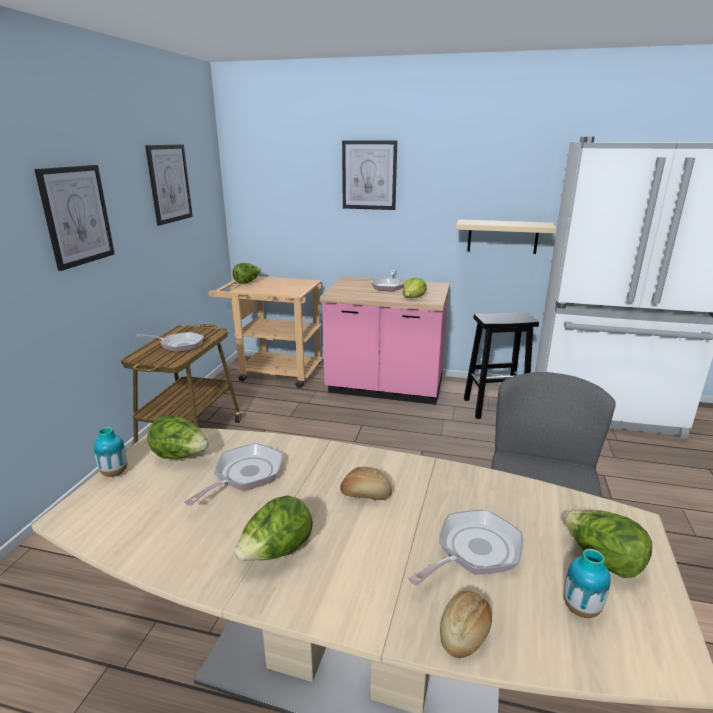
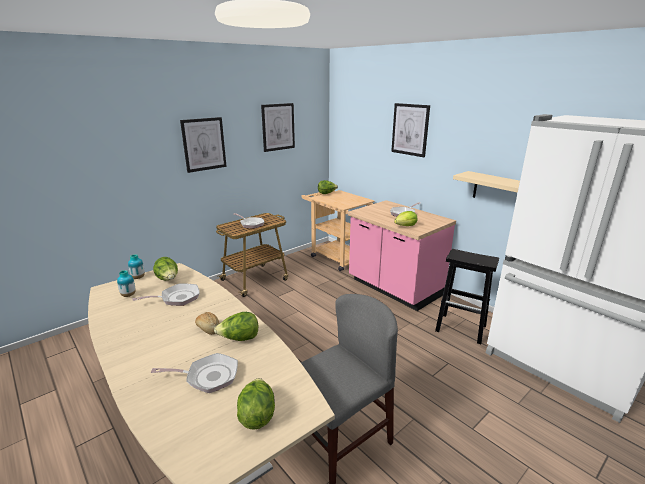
camera: 35 degrees right, 0 degrees up
lettuce [235,495,313,561] -> lettuce moved to [214,312,258,341]
bread [440,591,492,658] -> none
vase [564,549,611,618] -> vase moved to [117,270,136,297]

